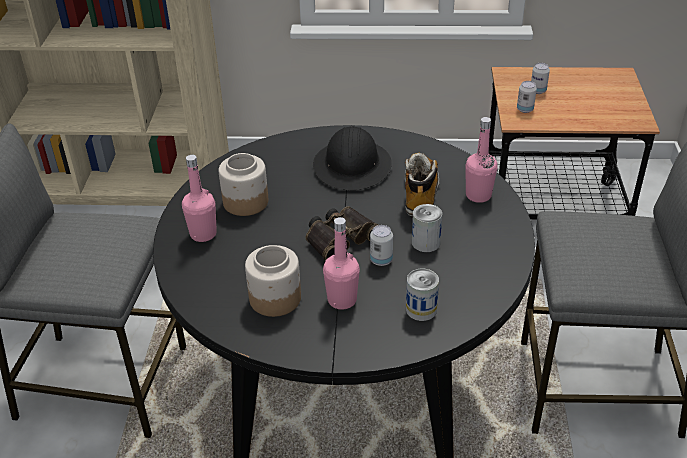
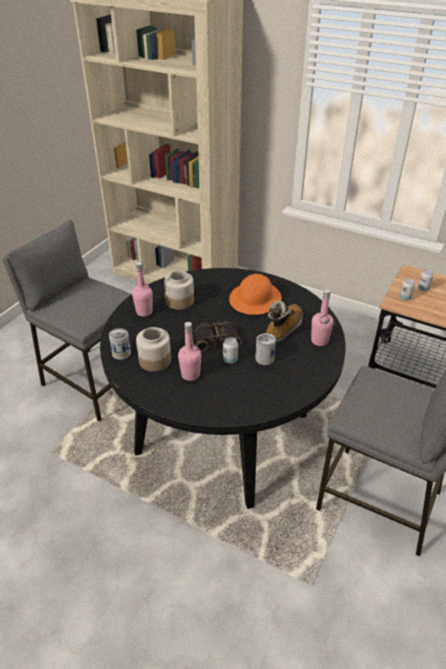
camera: 25 degrees right, 0 degrees up
black hard hat [313,126,392,190] -> orange hard hat [229,274,282,315]
can [406,269,439,321] -> can moved to [109,328,131,360]

